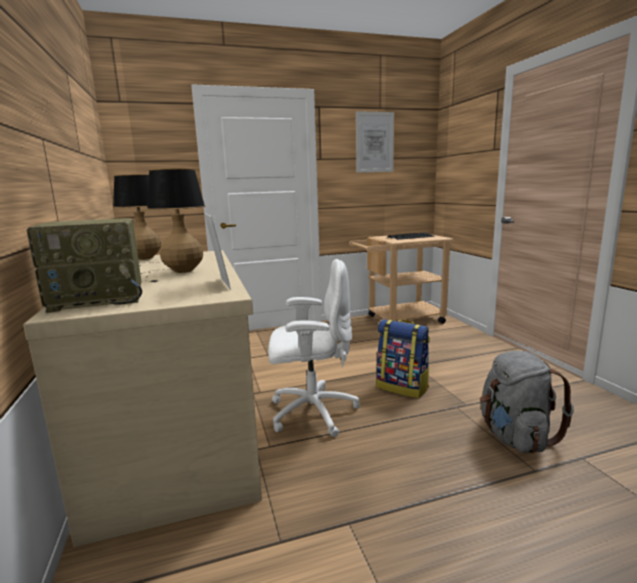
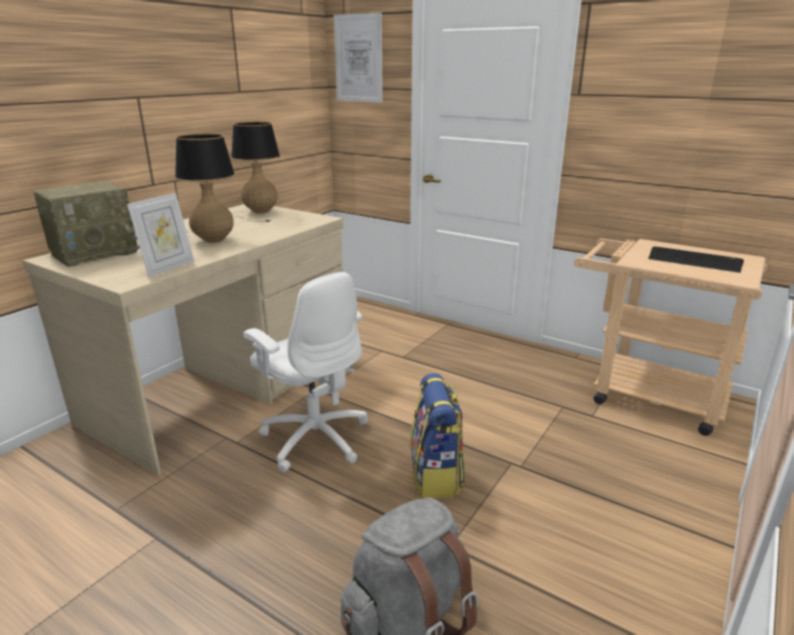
camera: 50 degrees right, 10 degrees up
radio [27,218,142,313] -> radio turned 75 degrees counterclockwise [33,181,140,267]
picture [356,111,394,173] -> picture moved to [334,12,383,103]

